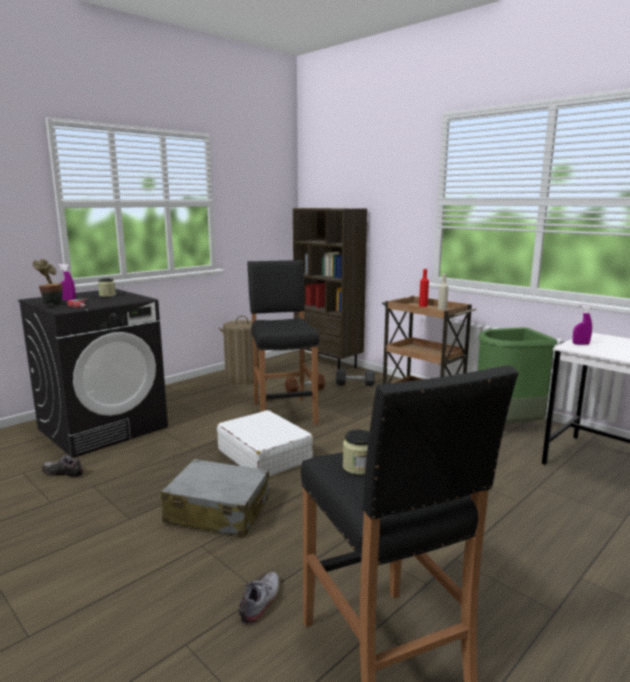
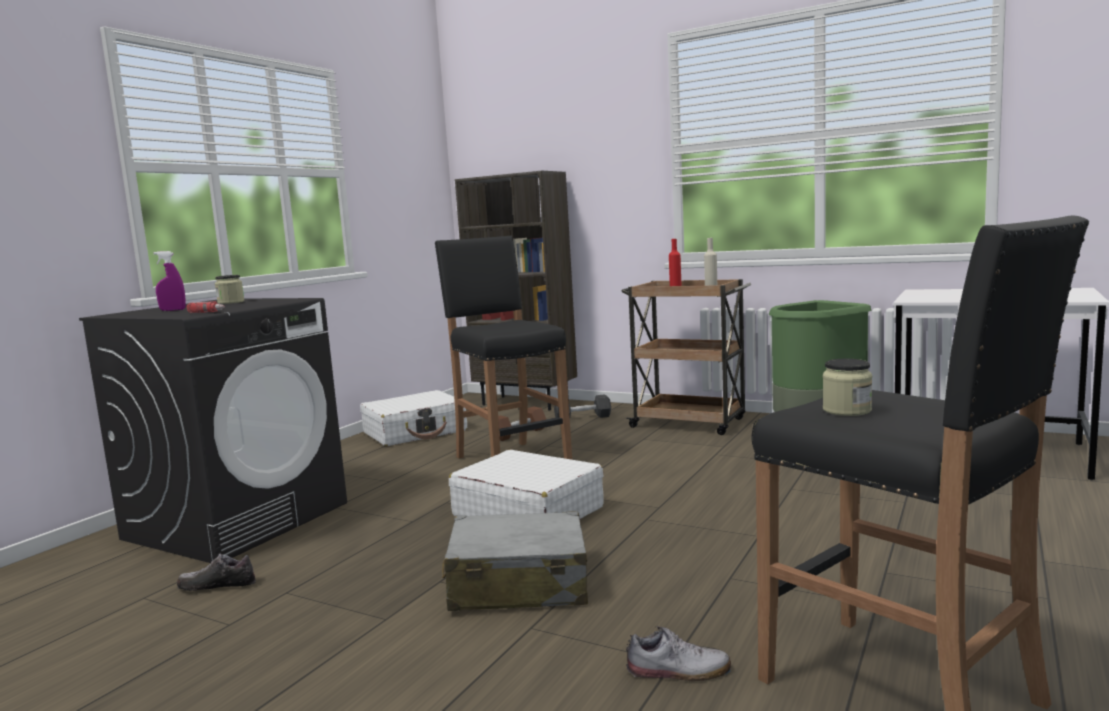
camera: 15 degrees left, 5 degrees down
potted plant [33,259,63,306] -> none
laundry basket [218,315,259,384] -> white suitcase [360,390,467,446]
shoe [239,572,280,624] -> shoe turned 90 degrees clockwise [626,626,731,681]
purple spray bottle [573,305,592,345] -> none

